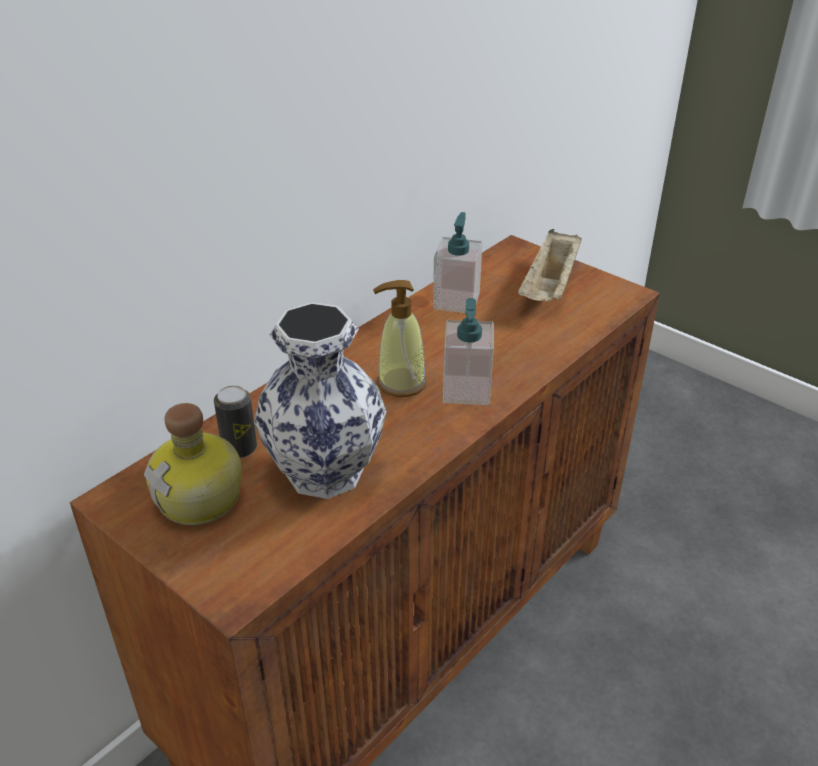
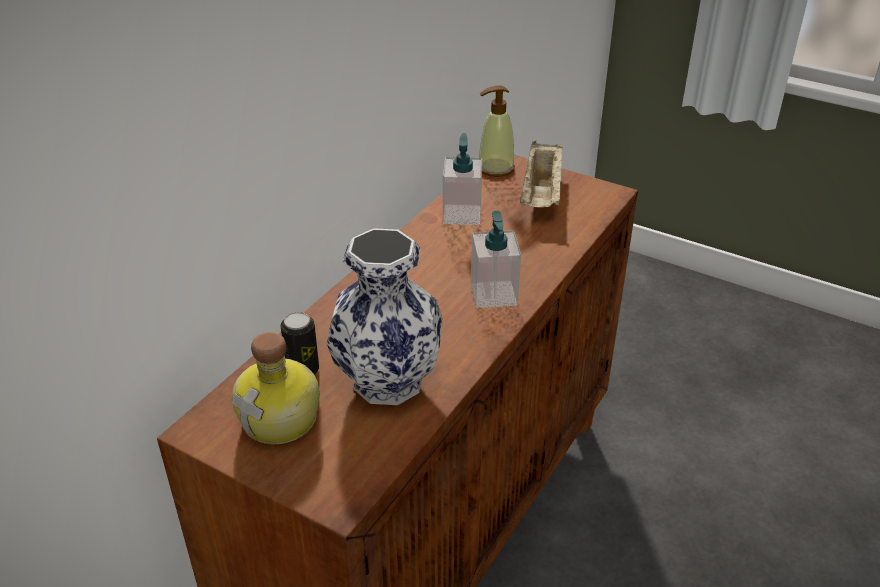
camera: 10 degrees left, 0 degrees up
soap dispenser [373,280,427,397] -> soap dispenser moved to [479,85,515,177]

